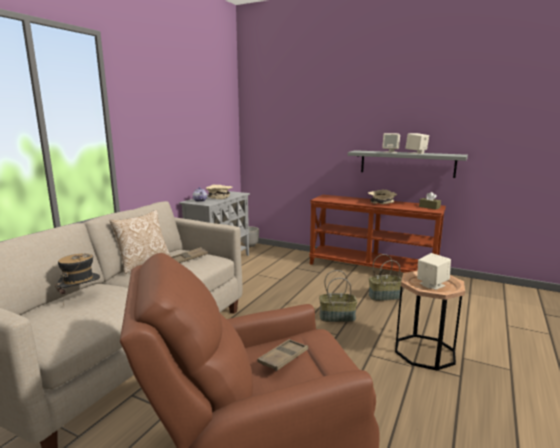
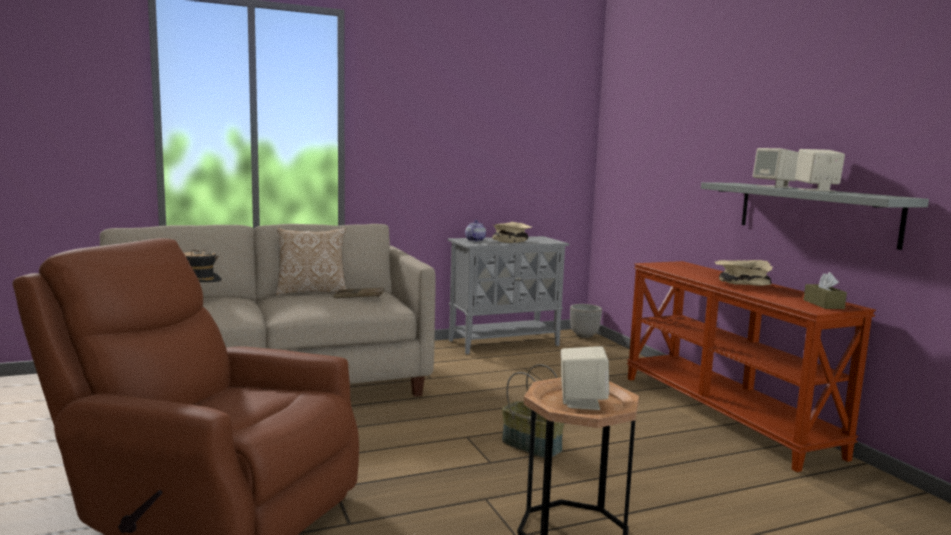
camera: 40 degrees right, 5 degrees down
brown tray [258,339,308,371] -> none
basket [369,254,402,301] -> none

